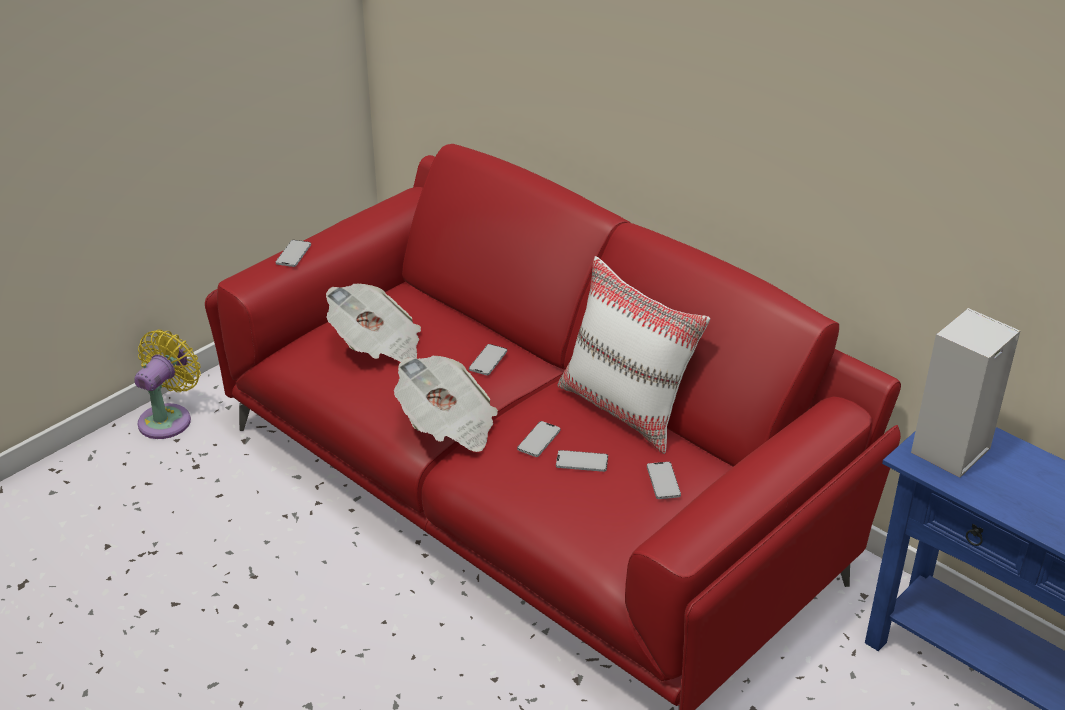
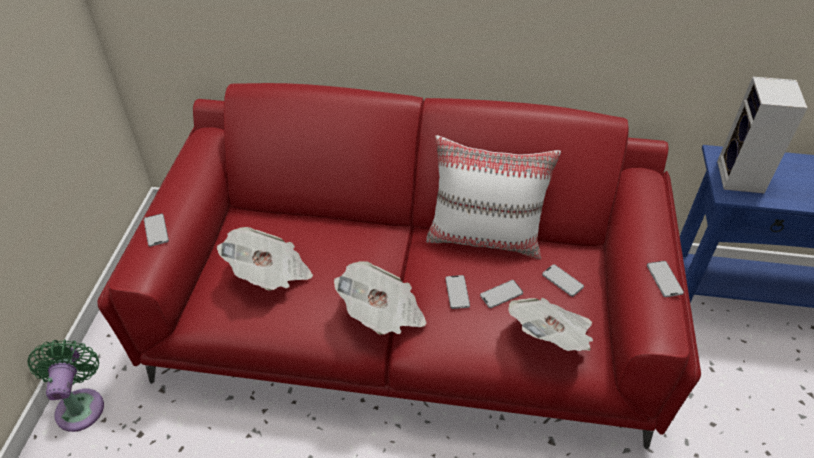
camera: 35 degrees left, 10 degrees up
yellow fan [134,330,201,439] -> green fan [28,340,104,432]
phone [469,344,507,375] -> phone moved to [647,261,684,297]
none -> newspaper [508,298,593,351]

